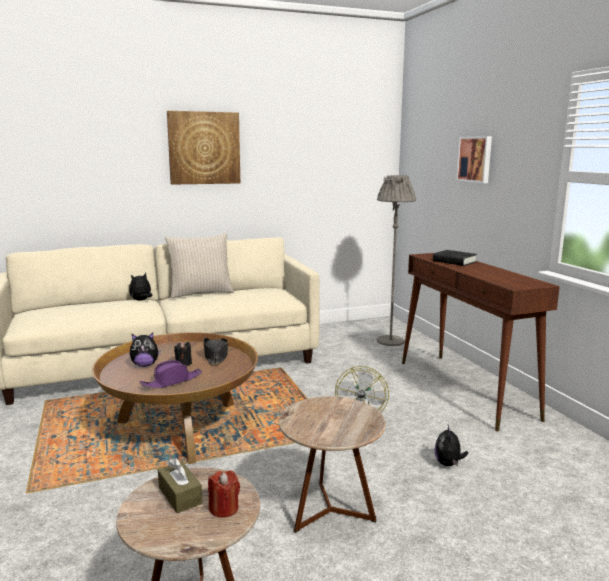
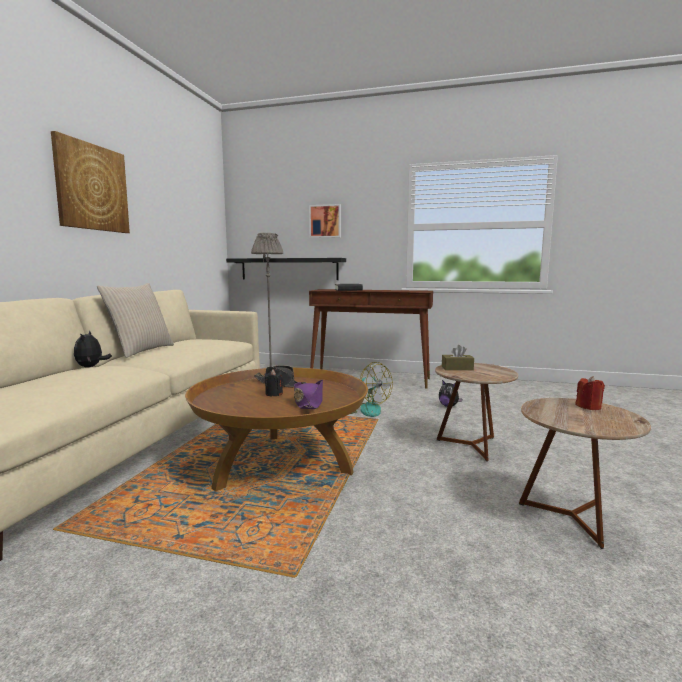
camera: 55 degrees left, 5 degrees down
plush toy [130,333,161,367] -> none
brown tissue box [158,458,203,513] -> brown tissue box moved to [442,345,474,370]
none -> black shelf [226,258,346,280]

